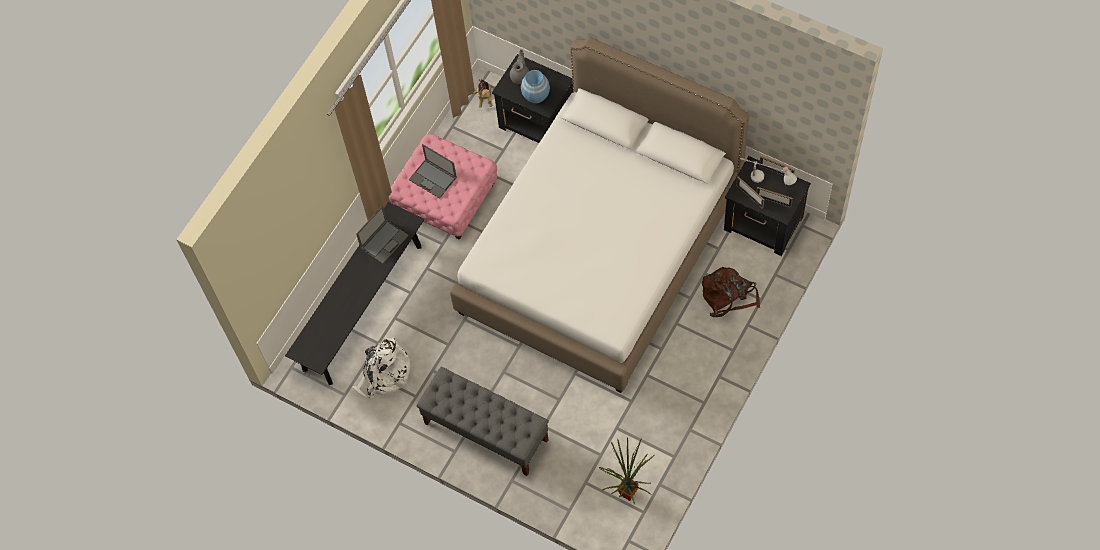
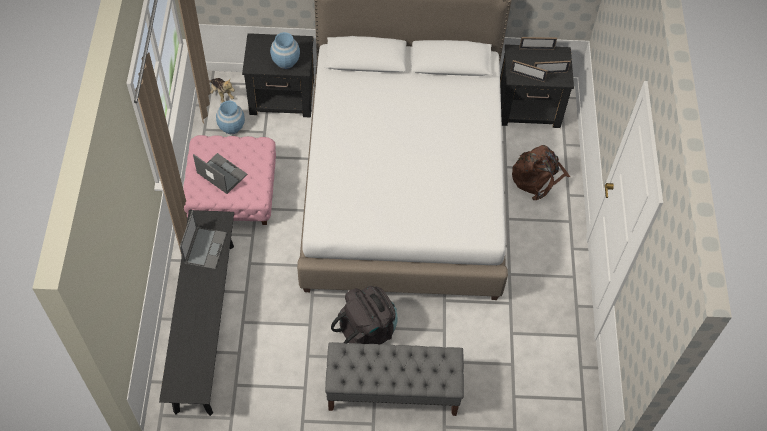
camera: 35 degrees left, 5 degrees down
white backpack [353,337,410,399] -> none
laptop [409,144,457,199] -> laptop turned 150 degrees counterclockwise [193,153,248,194]
grey teapot [510,49,529,84] -> none
potted plant [599,437,655,505] -> none
white table lamp [740,158,797,185] -> none
none -> blue vase [216,100,245,134]
none -> black backpack [331,286,397,345]

